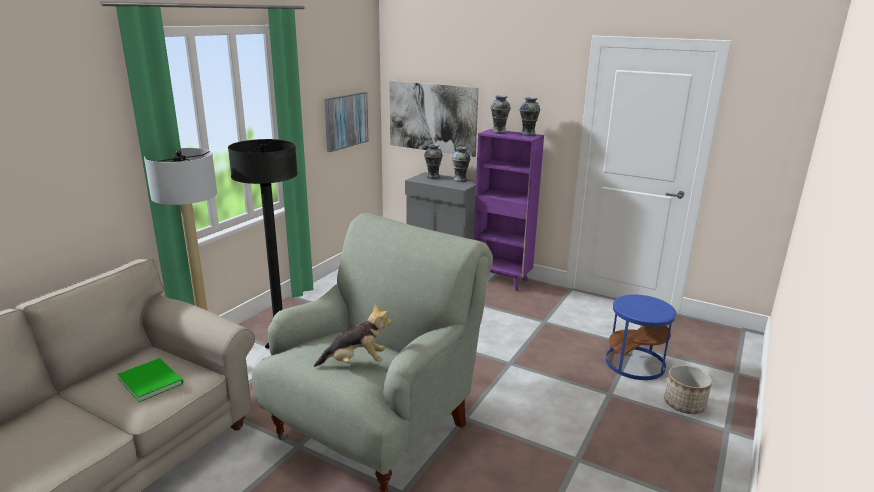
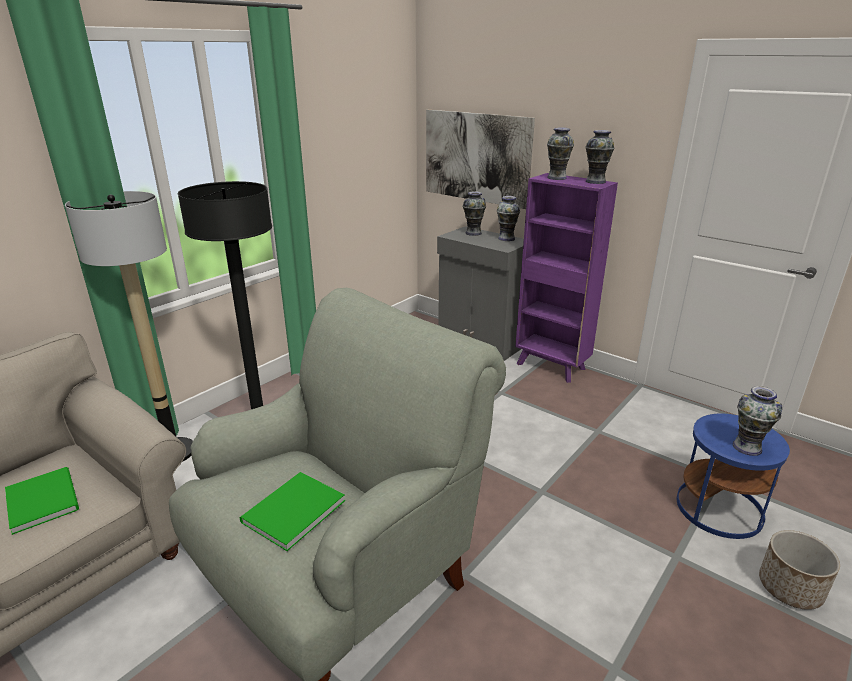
camera: 10 degrees right, 5 degrees up
plush toy [314,303,392,367] -> green book [240,472,345,551]
picture [324,92,368,152] -> none
none -> vase [733,386,782,456]

